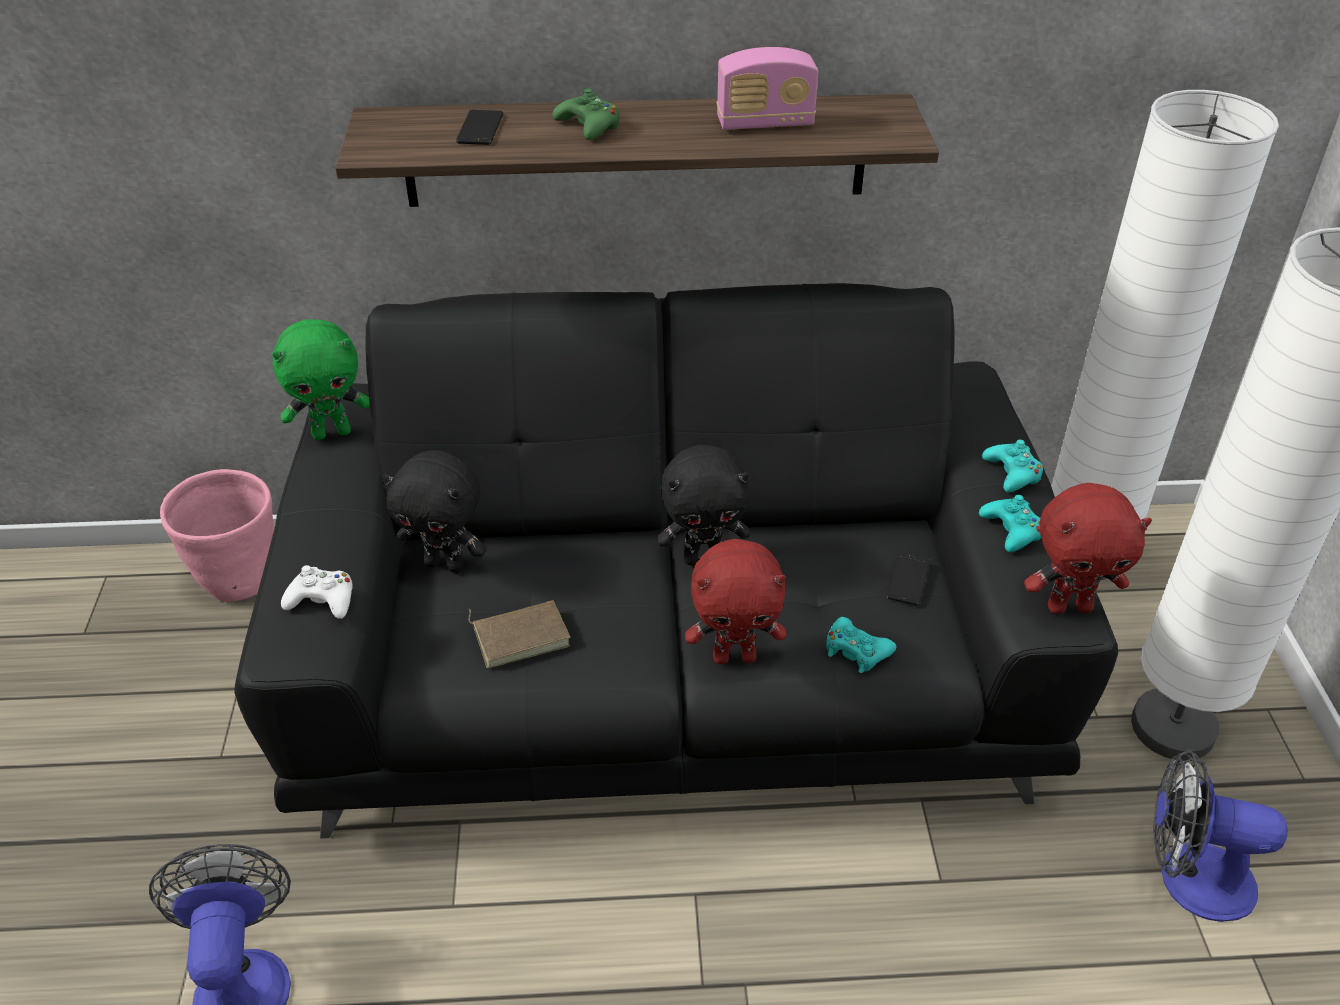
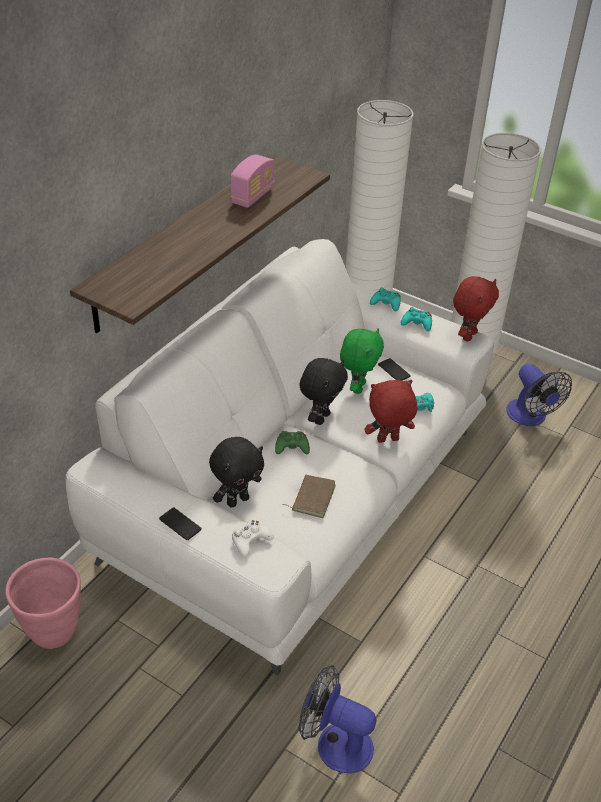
camera: 55 degrees left, 0 degrees up
black sofa [234,283,1118,839] -> white sofa [65,239,494,675]
green plush toy [272,319,370,440] -> green plush toy moved to [340,328,384,394]
phone [456,110,503,145] -> phone moved to [159,508,202,540]
green game controller [552,89,620,140] -> green game controller moved to [275,431,310,454]
red plush toy [685,539,787,664] -> red plush toy turned 135 degrees counterclockwise [364,380,417,443]
fan [1153,749,1288,922] -> fan turned 75 degrees counterclockwise [506,364,572,426]

